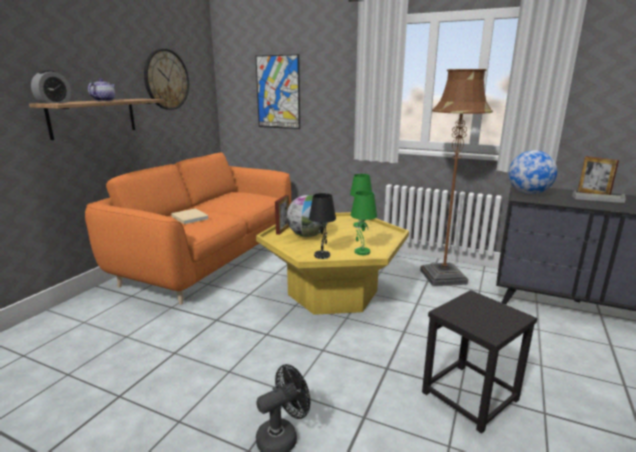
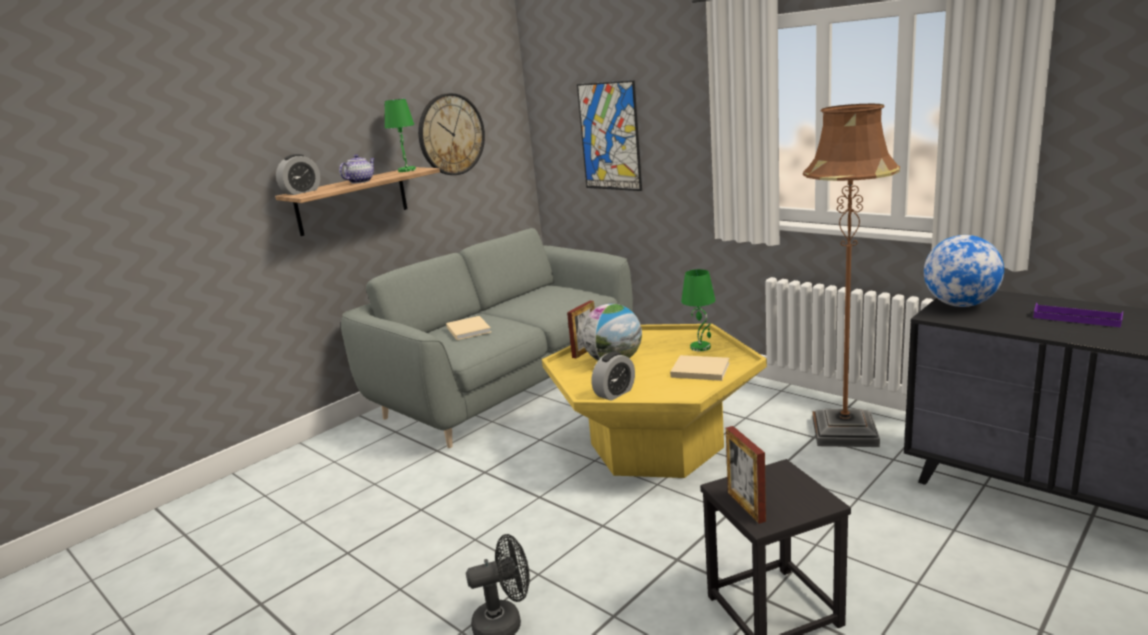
camera: 20 degrees right, 0 degrees up
orange sofa [85,153,291,305] -> grey sofa [341,228,633,448]
black table lamp [309,193,336,259] -> alarm clock [592,352,635,400]
green table lamp [351,191,377,255] -> green table lamp moved to [385,99,416,172]
grey tray [572,190,626,203] -> purple tray [1033,303,1123,327]
picture frame [578,156,619,195] -> picture frame moved to [726,426,766,524]
none -> beige book [670,355,730,381]

